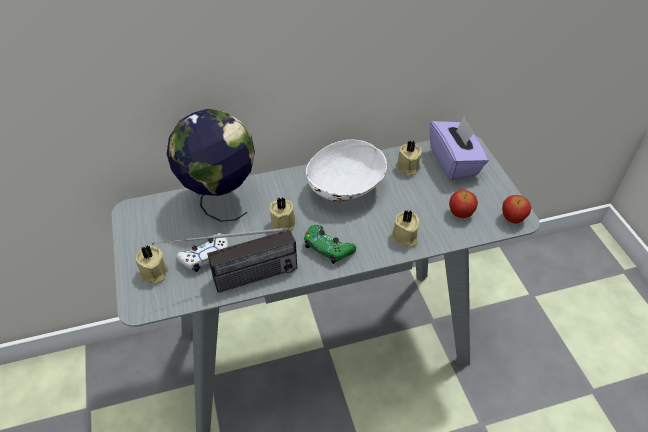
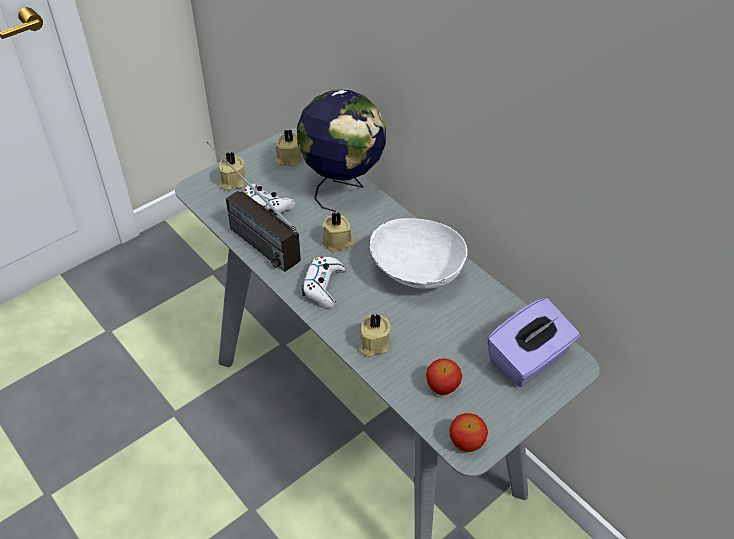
camera: 65 degrees right, 0 degrees up
green game controller [304,225,356,264] -> white game controller [302,256,346,308]
beige candle [396,141,422,176] -> beige candle moved to [275,129,302,167]

